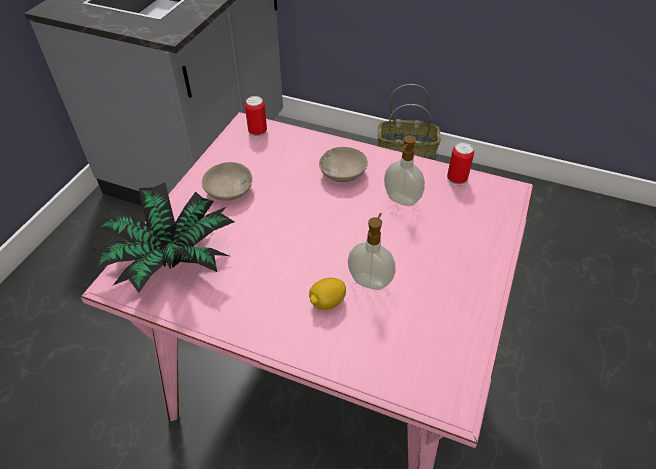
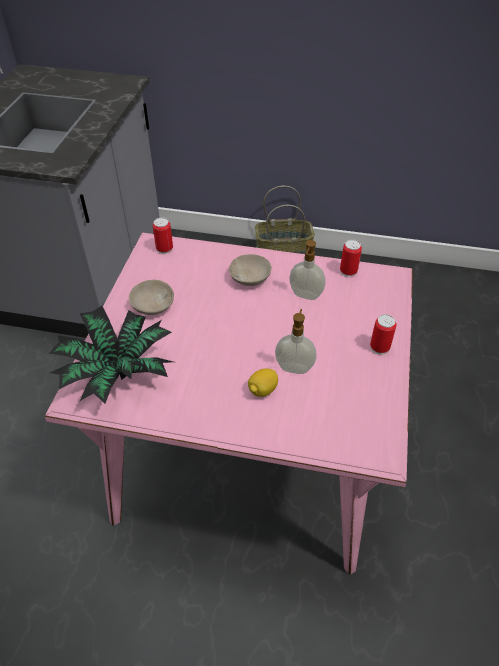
camera: 10 degrees left, 0 degrees up
none -> can [370,314,396,355]

